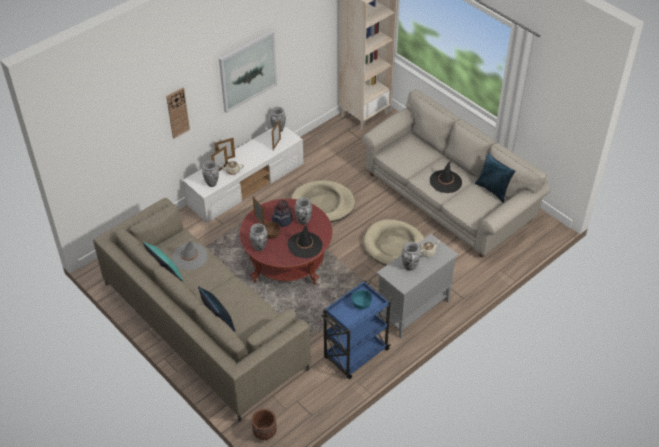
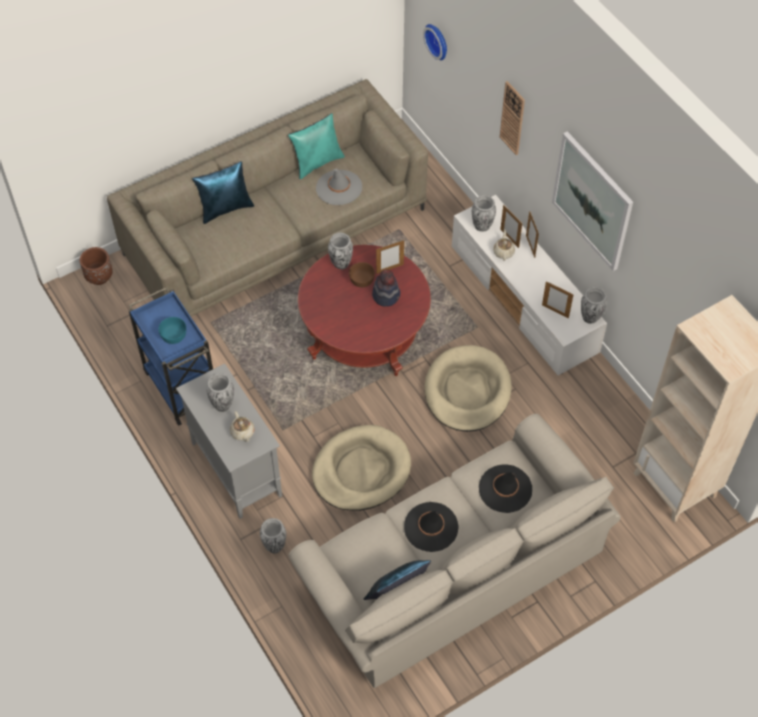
camera: 100 degrees right, 10 degrees up
black hat [288,224,322,258] -> black hat moved to [479,464,532,513]
vase [295,197,312,224] -> vase moved to [260,518,286,554]
none -> wall clock [423,24,447,60]

